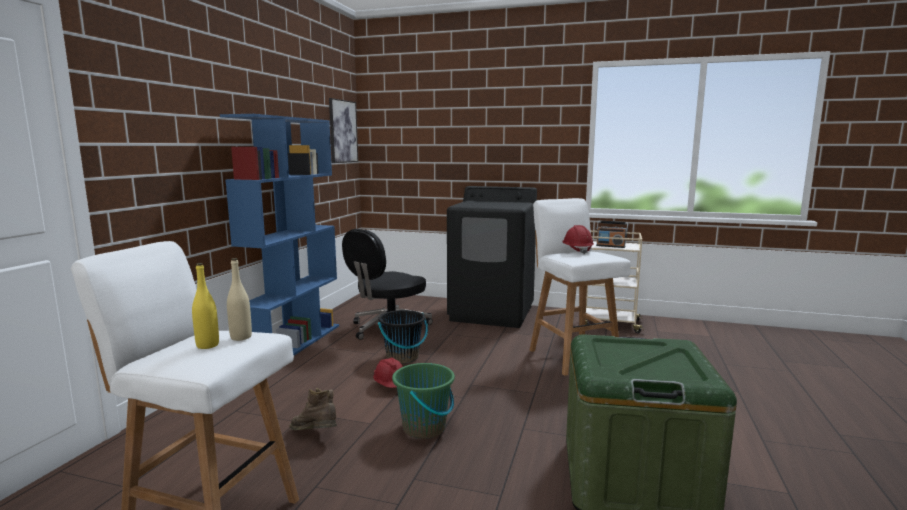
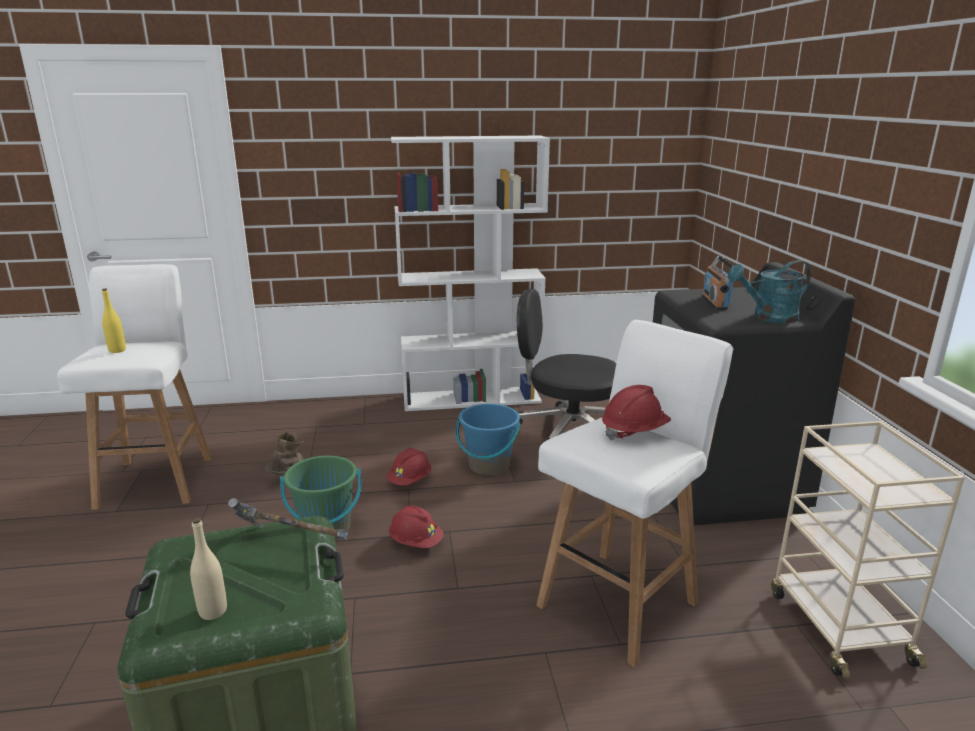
camera: 65 degrees right, 10 degrees up
blue bookcase [220,114,339,355] -> white bookcase [391,136,550,411]
beige bottle [227,258,252,341] -> beige bottle moved to [190,518,227,620]
picture [329,98,358,163] -> none
black bucket [378,310,428,364] -> blue bucket [456,404,521,475]
radio [596,221,628,248] -> radio moved to [702,255,733,310]
none -> hammer [228,498,348,540]
none -> red hard hat [389,505,444,548]
none -> turquoise watering can [727,260,811,323]

